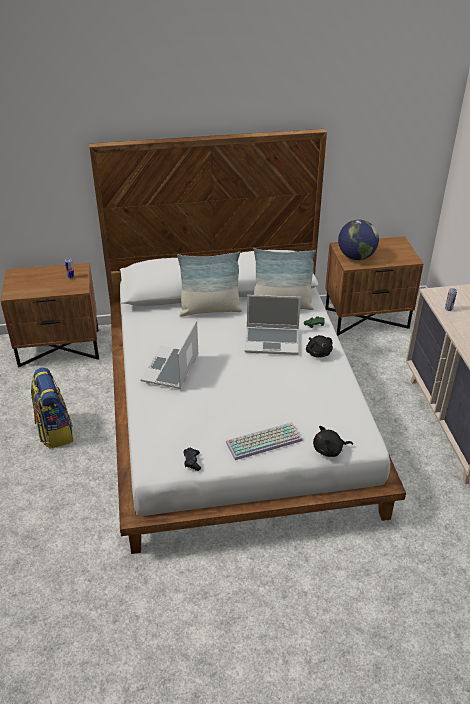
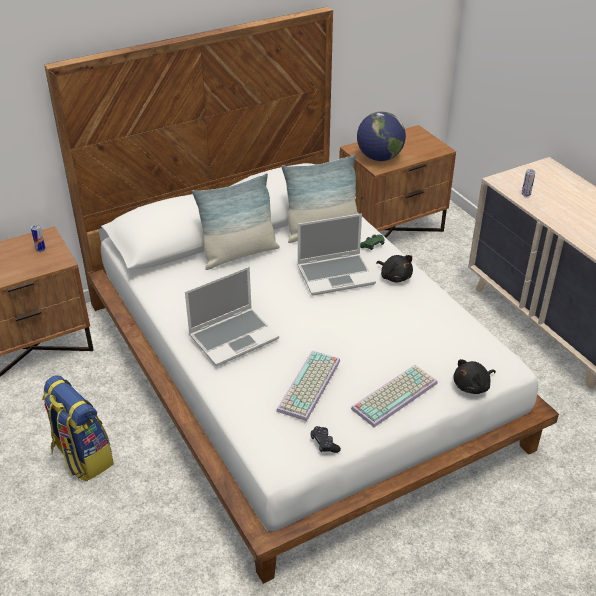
camera: 20 degrees left, 0 degrees up
laptop [140,320,199,389] -> laptop turned 120 degrees counterclockwise [185,266,279,366]
none -> keyboard [276,351,340,421]

